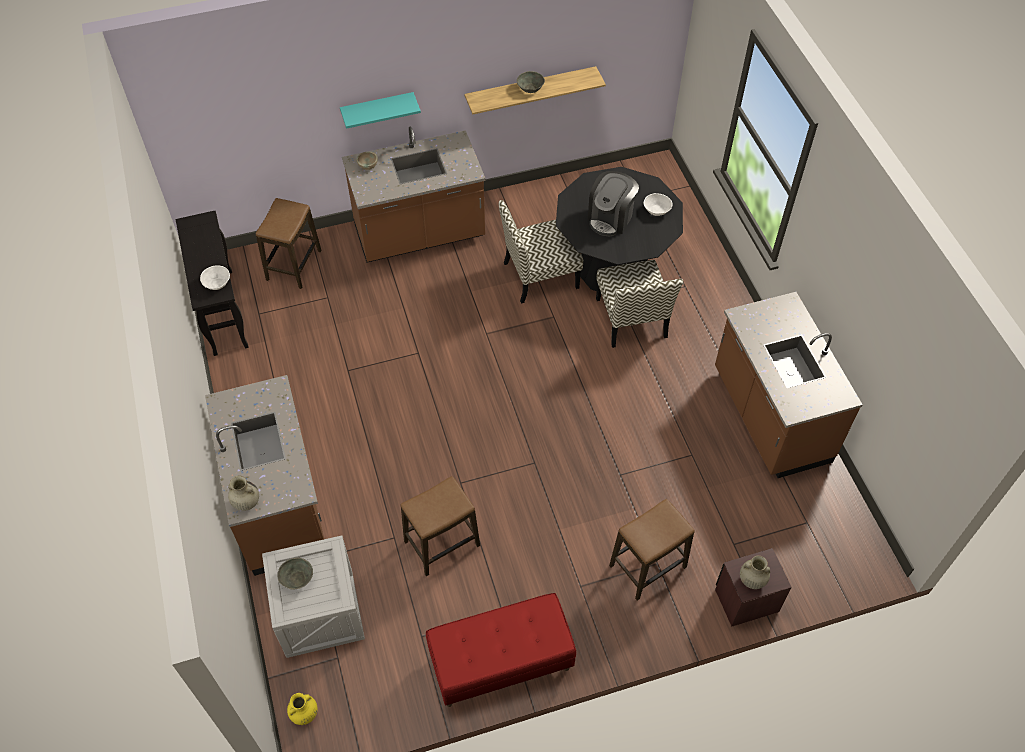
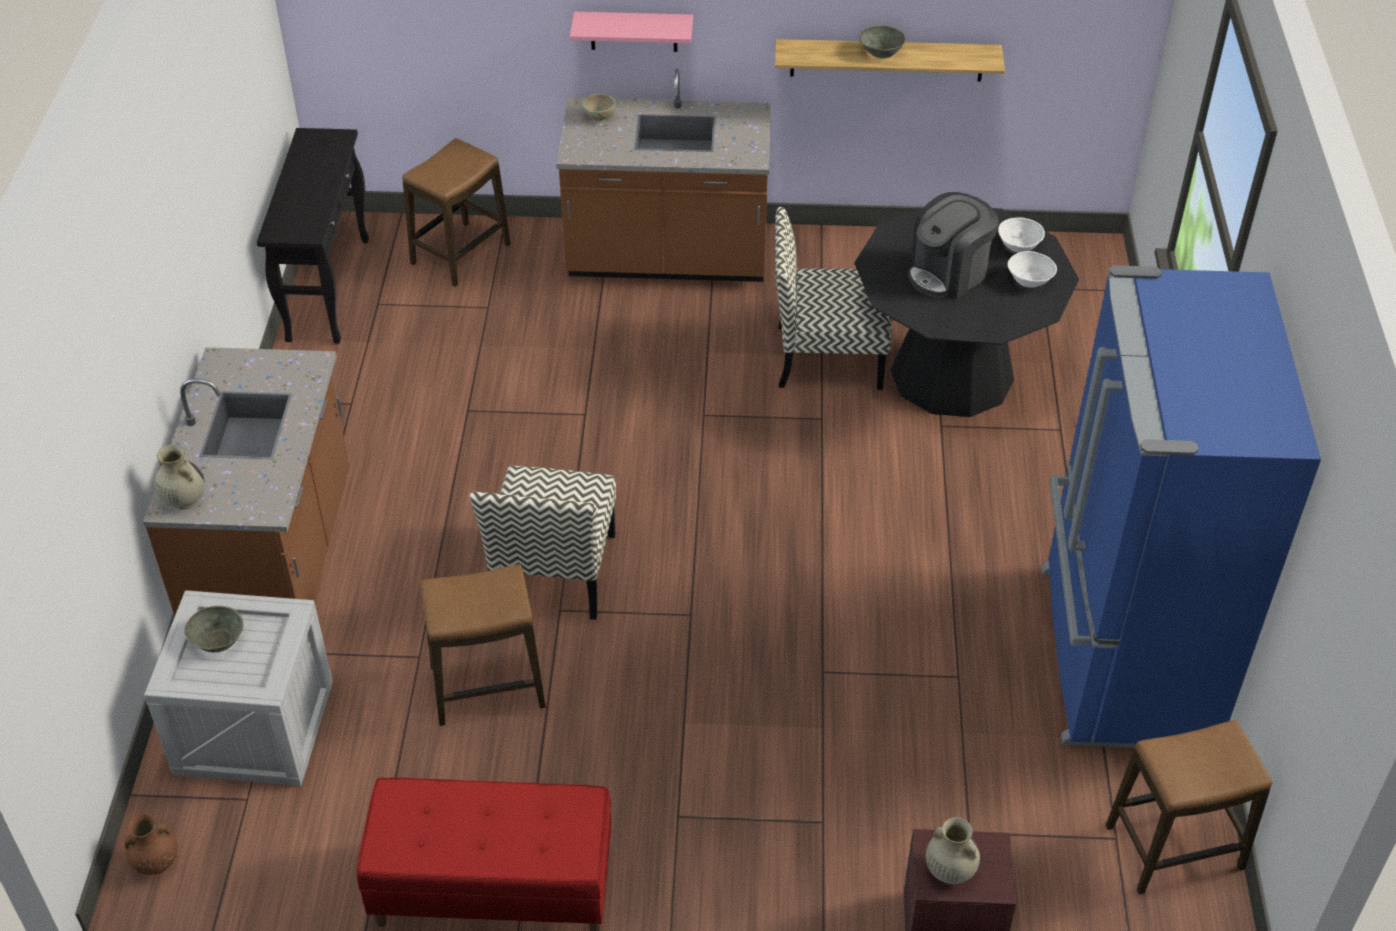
camera: 20 degrees right, 10 degrees down
white bowl [200,265,230,290] -> white bowl moved to [998,217,1045,253]
yellow vase [287,693,318,725] -> brown vase [124,813,178,875]
turquoise shelf [340,92,421,129] -> pink shelf [570,12,693,52]
chair [596,260,683,348] -> chair moved to [470,466,616,620]
stool [609,499,695,601] -> stool moved to [1106,720,1272,894]
brown counter [715,292,863,478] -> blue fridge [1042,265,1321,748]

